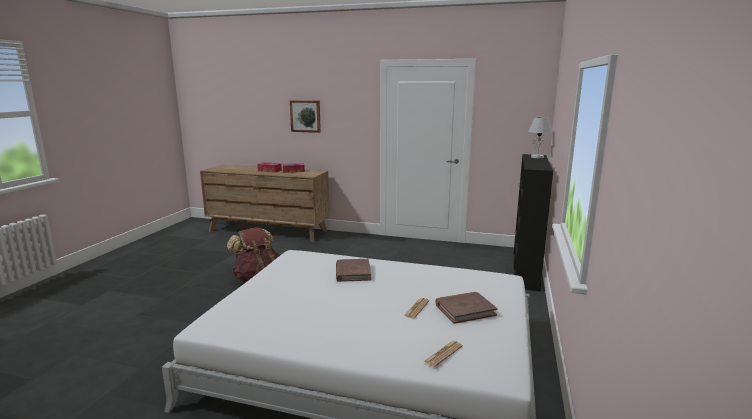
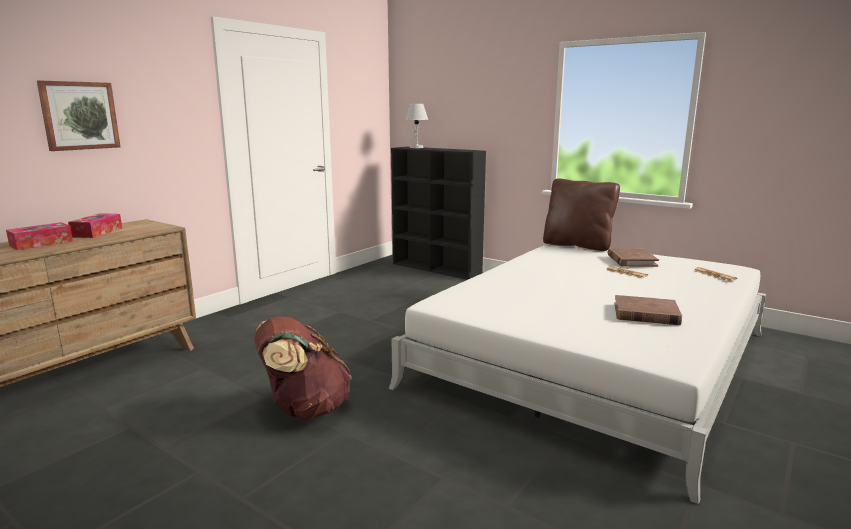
camera: 70 degrees left, 0 degrees up
brown book [336,259,371,282] -> brown book moved to [614,295,682,325]
none -> brown pillow [543,179,620,251]

